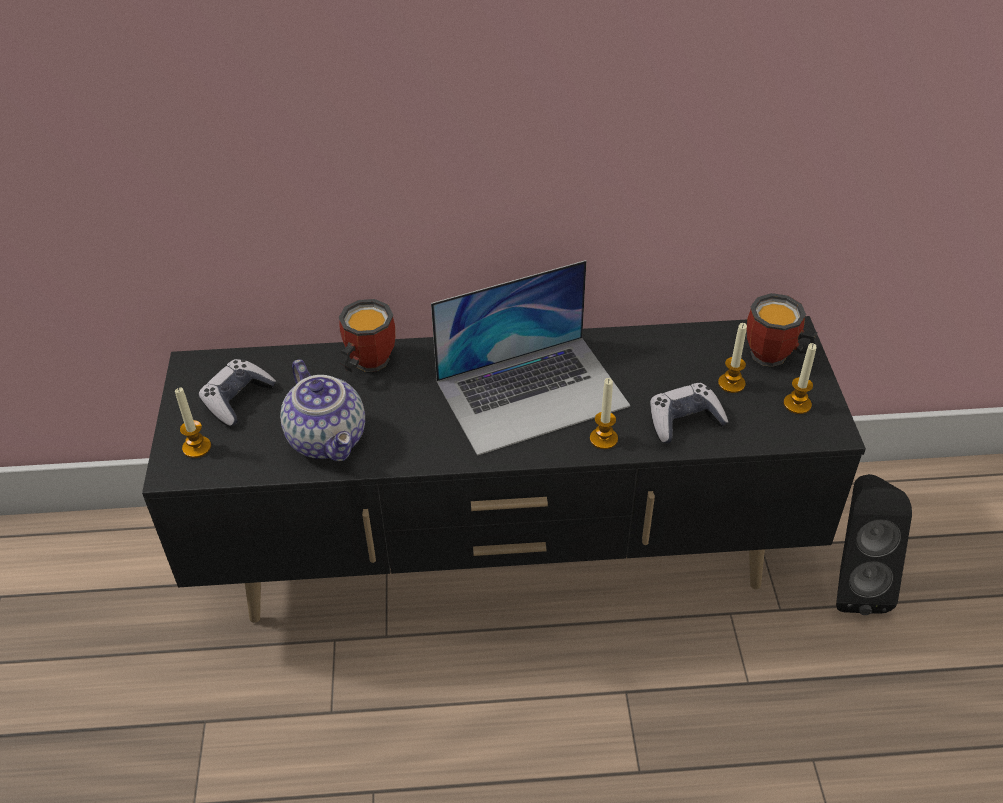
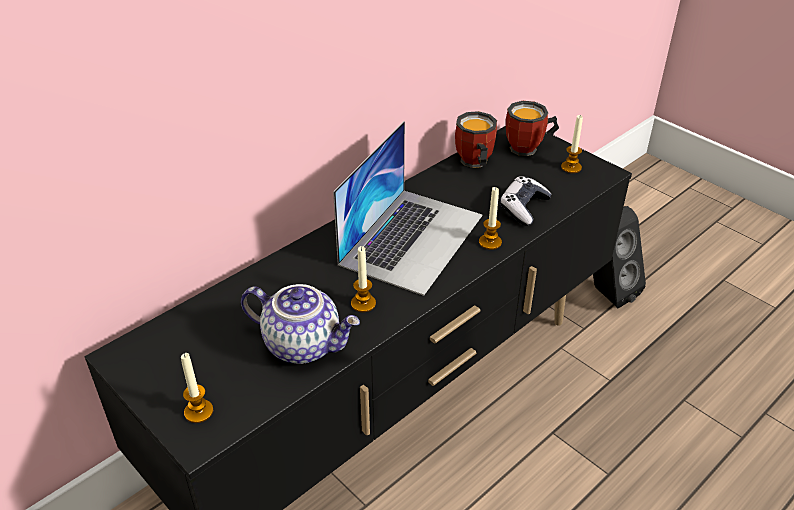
camera: 40 degrees left, 5 degrees down
game controller [199,359,276,426] -> none
mug [339,299,395,372] -> mug moved to [455,111,497,168]
candle [718,323,747,393] -> candle moved to [351,246,376,312]

